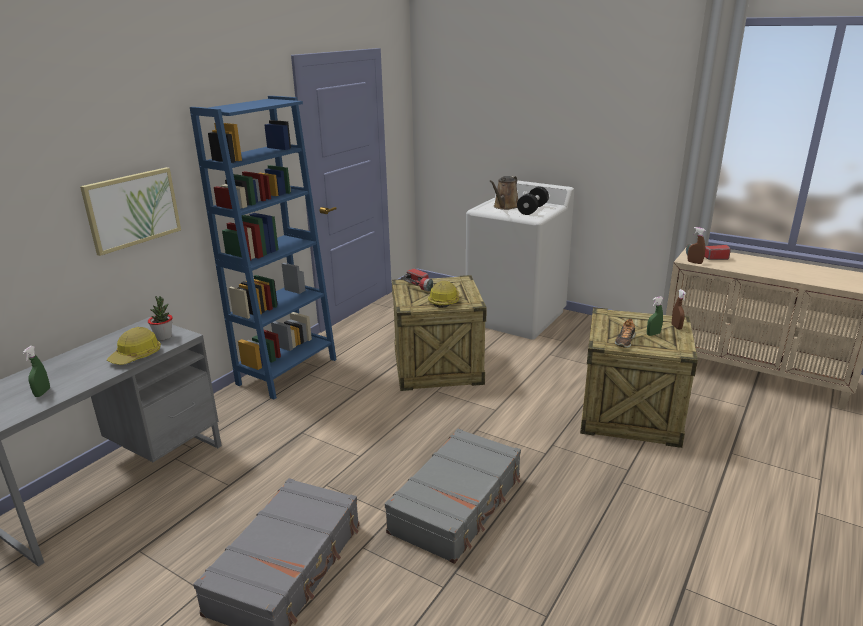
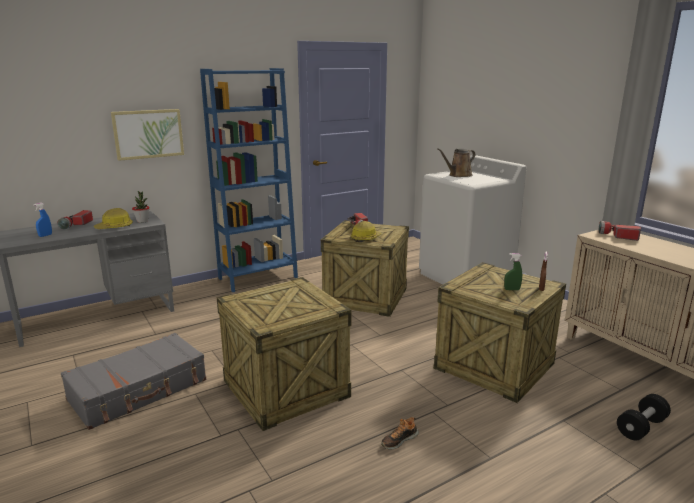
camera: 25 degrees right, 5 degrees down
green spray bottle [22,346,50,397] -> blue spray bottle [33,203,52,237]
grey suitcase [385,428,521,564] -> crate [217,277,352,431]
black dumbbell [517,187,549,215] -> black dumbbell moved to [617,394,671,440]
shoe [615,319,636,348] -> shoe moved to [381,417,419,449]
brown spray bottle [688,227,706,264] -> none
none -> flashlight [57,210,93,230]

